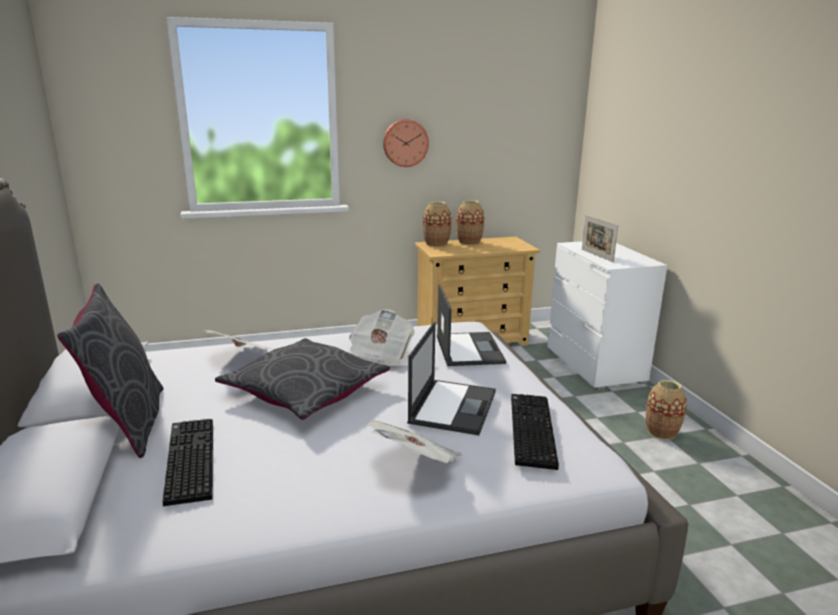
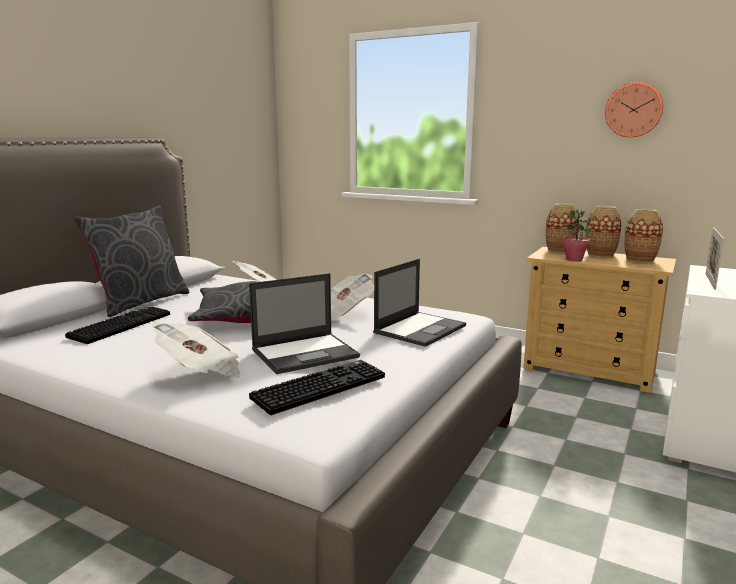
camera: 45 degrees right, 5 degrees down
wall clock [383,119,429,167] -> wall clock moved to [605,82,663,137]
vase [646,380,687,440] -> vase moved to [624,209,663,263]
none -> potted plant [562,209,590,261]

